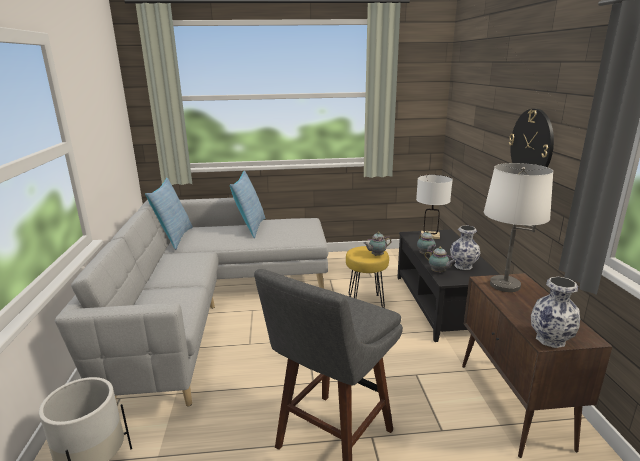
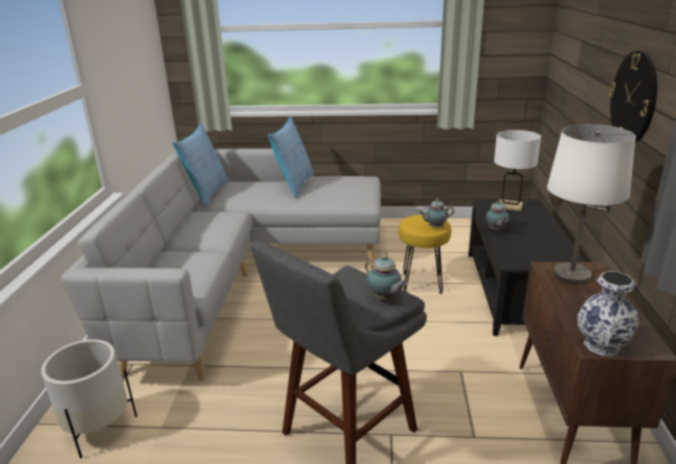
camera: 10 degrees right, 5 degrees up
teapot [425,246,456,273] -> teapot moved to [365,255,408,300]
vase [450,226,480,270] -> none

